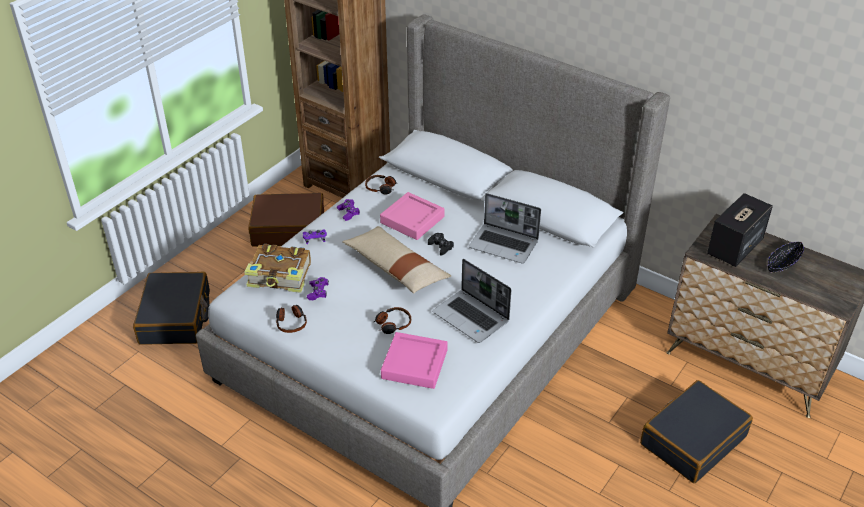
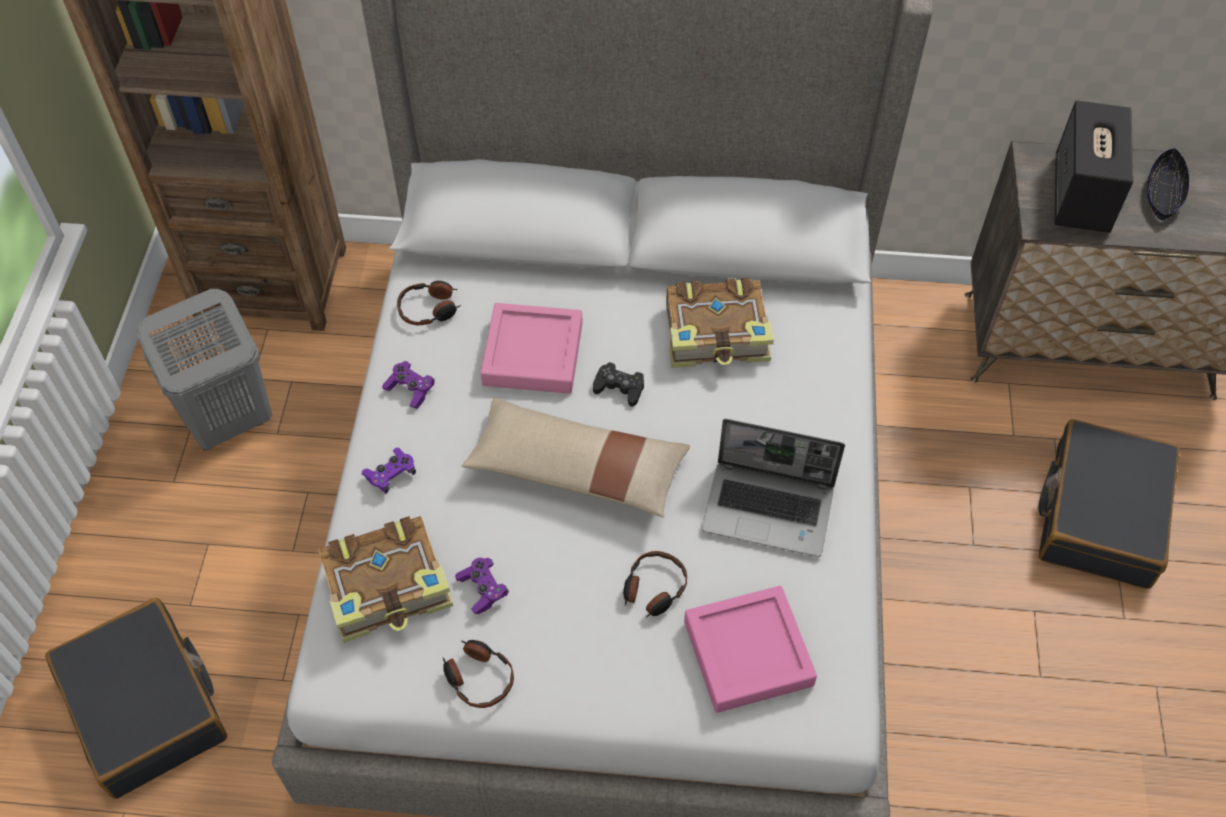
camera: 30 degrees left, 15 degrees up
brown suitcase [248,193,324,247] -> grey laundry basket [137,289,272,450]
laptop [469,193,541,264] -> book [666,278,774,368]

